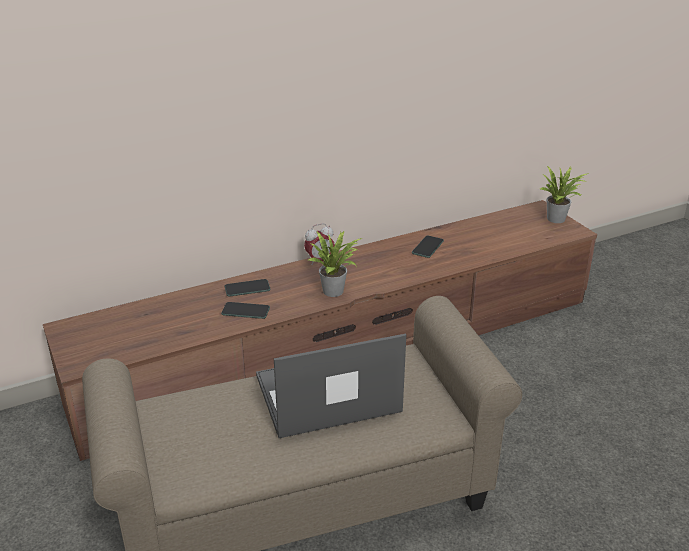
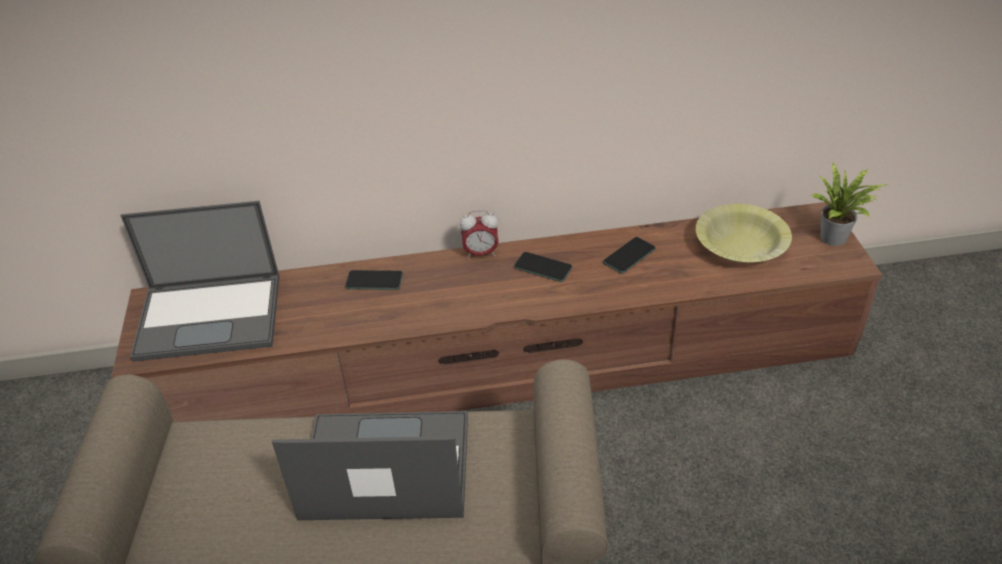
camera: 20 degrees right, 10 degrees up
phone [221,302,270,319] -> phone moved to [514,252,572,282]
potted plant [308,231,362,297] -> none
none -> laptop [120,201,279,362]
none -> yellow bowl [696,204,792,263]

